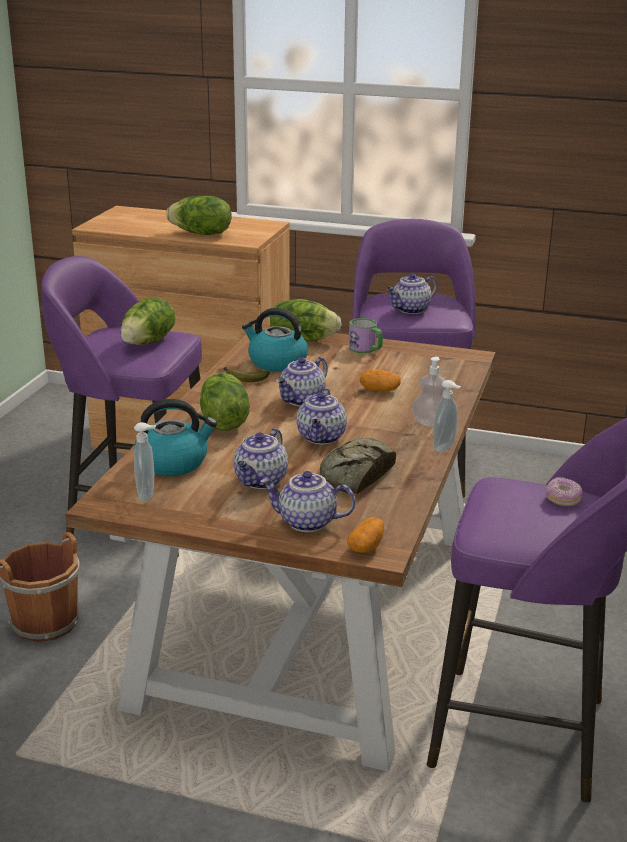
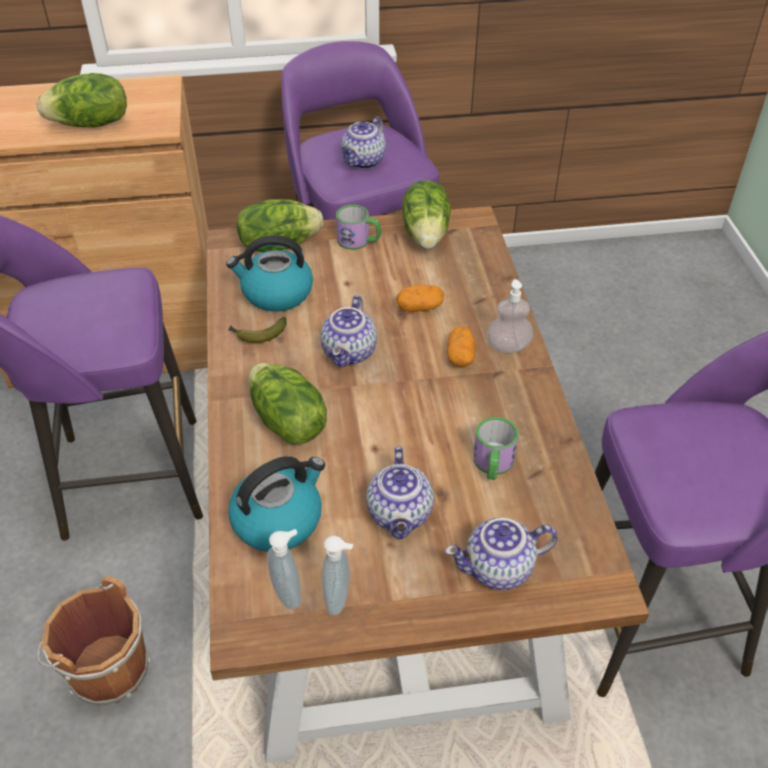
camera: 25 degrees left, 20 degrees up
lettuce [121,298,175,345] -> lettuce moved to [402,180,451,249]
teapot [296,388,347,444] -> none
bread [320,438,396,494] -> mug [473,417,518,480]
potato [347,517,384,553] -> potato moved to [447,327,476,367]
soap dispenser [433,380,461,452] -> soap dispenser moved to [322,536,353,615]
donut [545,477,582,506] -> none

